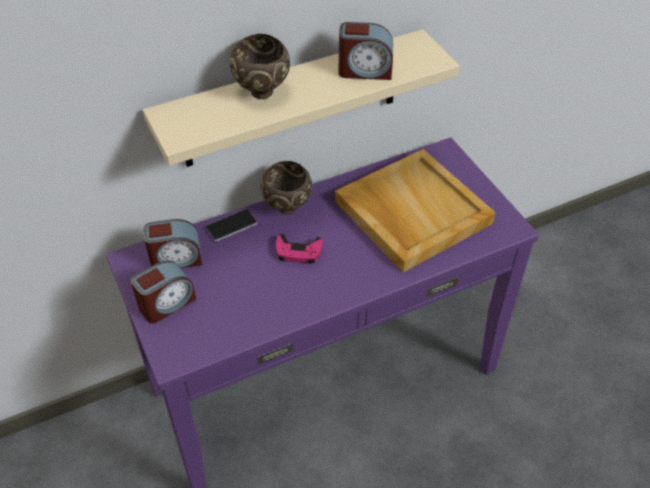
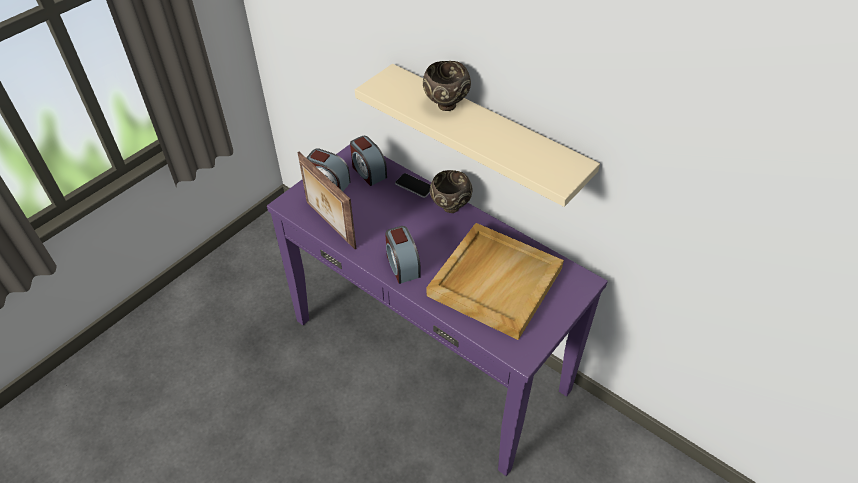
camera: 65 degrees right, 0 degrees up
pink game controller [276,234,323,264] -> none
alarm clock [338,22,393,80] -> alarm clock moved to [385,226,421,284]
none -> picture frame [298,152,356,249]

